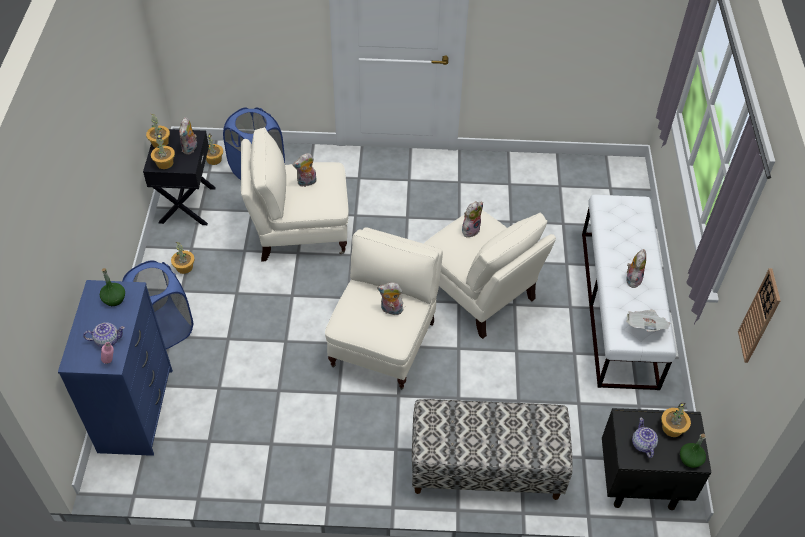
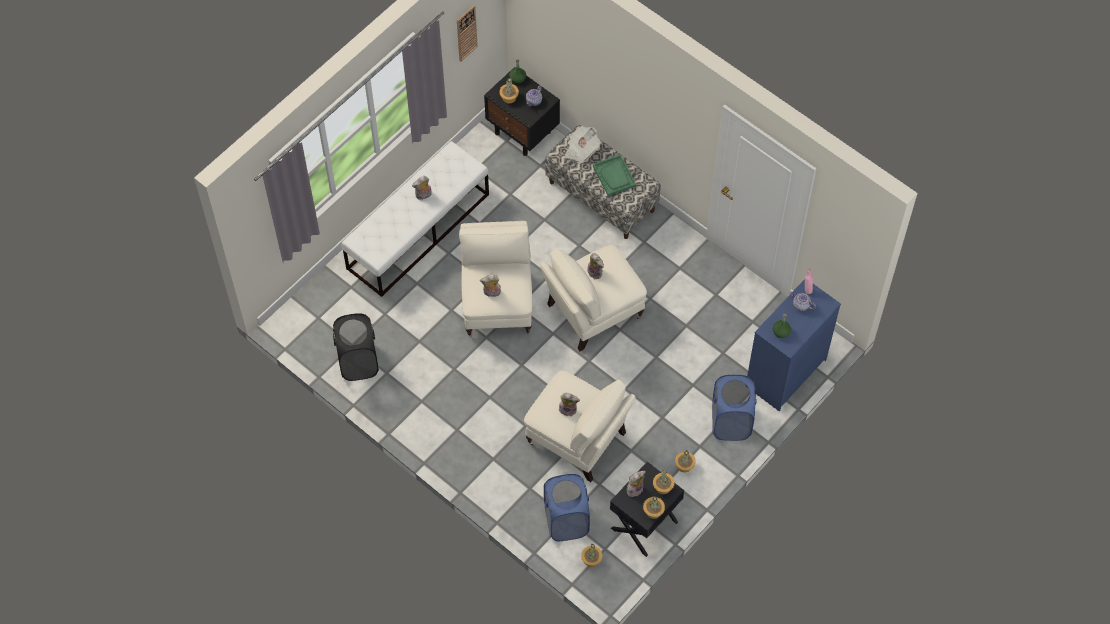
camera: 140 degrees left, 10 degrees up
newspaper [626,310,671,331] -> newspaper moved to [565,126,600,163]
none -> black laundry basket [333,313,379,381]
none -> green tray [593,154,636,196]

